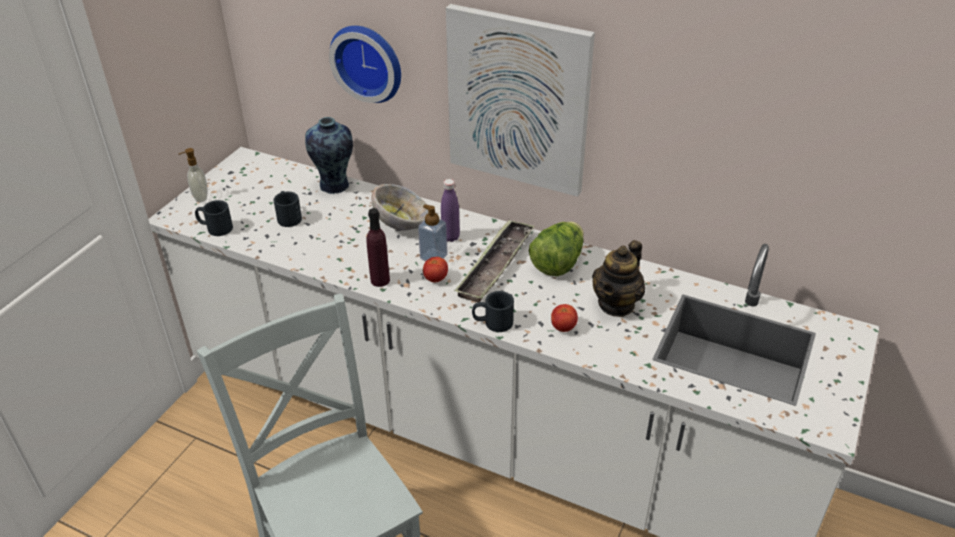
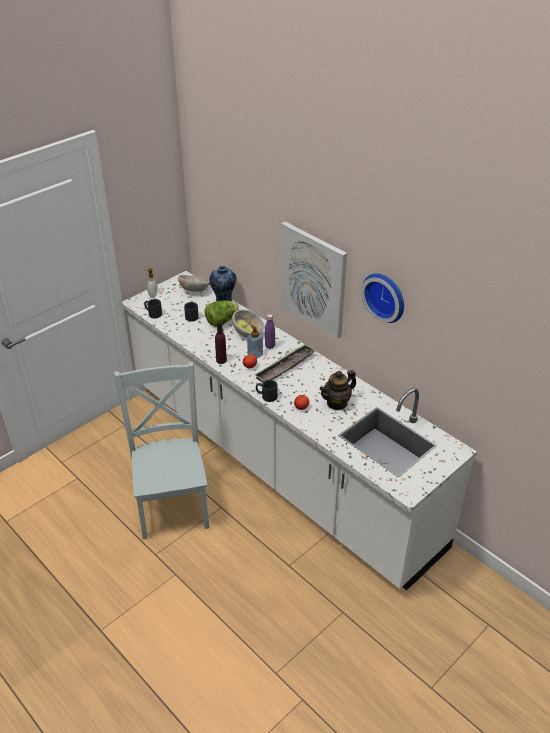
camera: 20 degrees right, 0 degrees up
wall clock [329,26,401,103] -> wall clock moved to [361,273,404,323]
lettuce [529,221,584,276] -> lettuce moved to [204,300,239,327]
none -> bowl [178,275,210,292]

